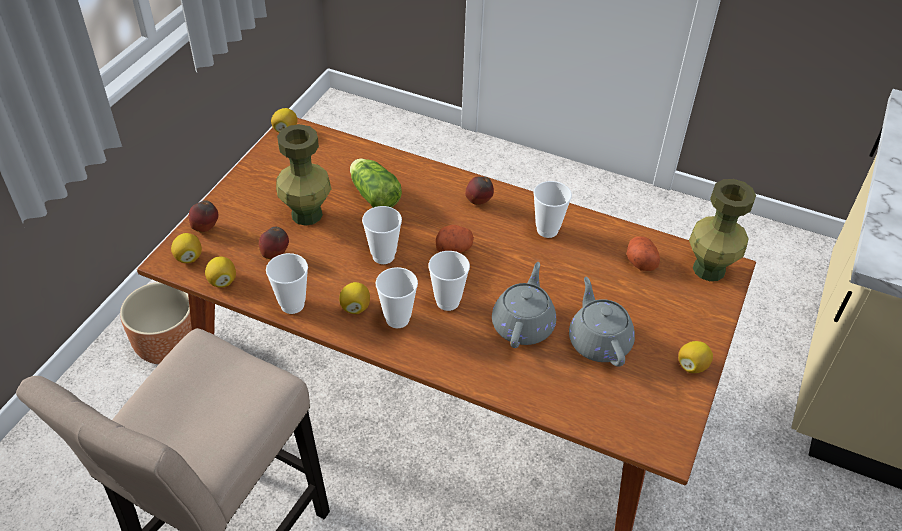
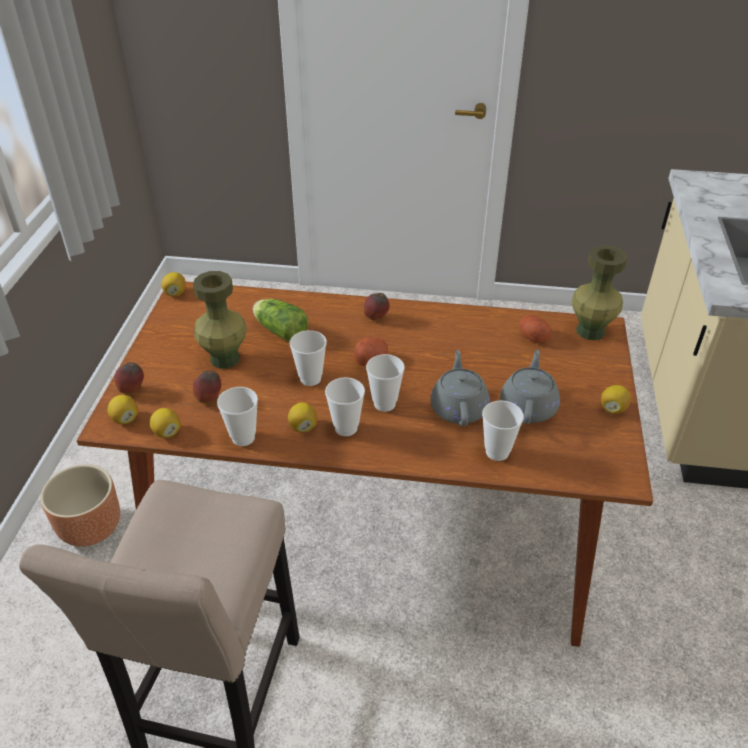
camera: 15 degrees left, 5 degrees down
cup [533,181,572,238] -> cup moved to [482,401,524,461]
grey teapot [569,277,635,367] -> grey teapot turned 45 degrees clockwise [500,350,560,424]

